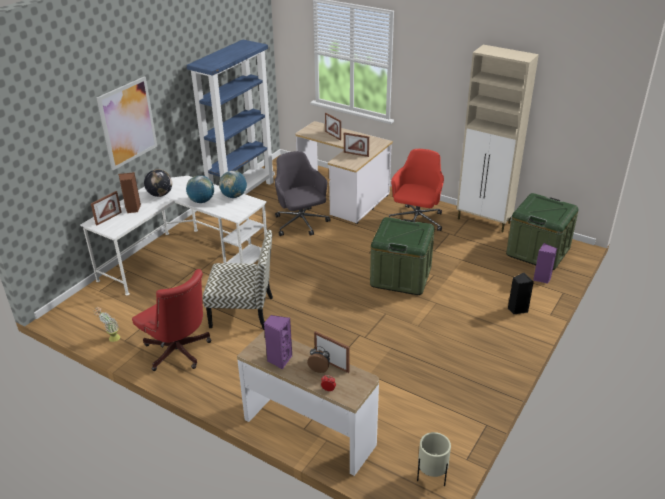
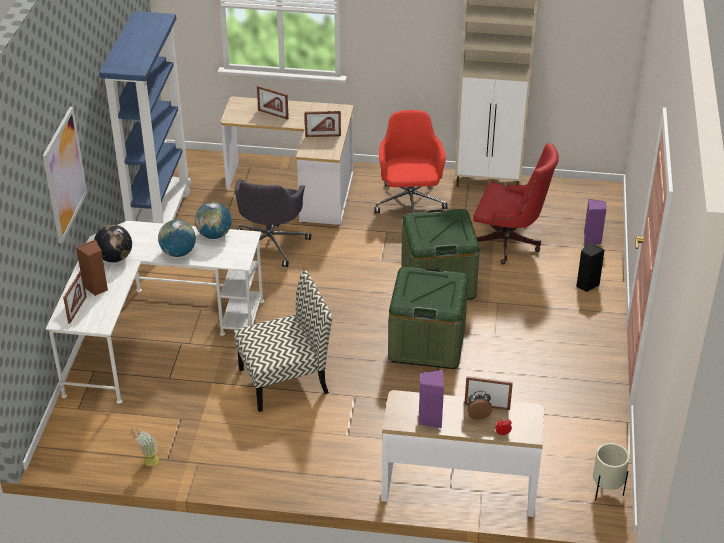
camera: 25 degrees left, 5 degrees up
red office chair [132,269,211,371] -> red office chair moved to [474,143,559,264]
grey office chair [275,151,331,236] -> grey office chair turned 120 degrees counterclockwise [235,179,311,267]
green storage box [506,193,578,270] -> green storage box moved to [388,267,469,369]

